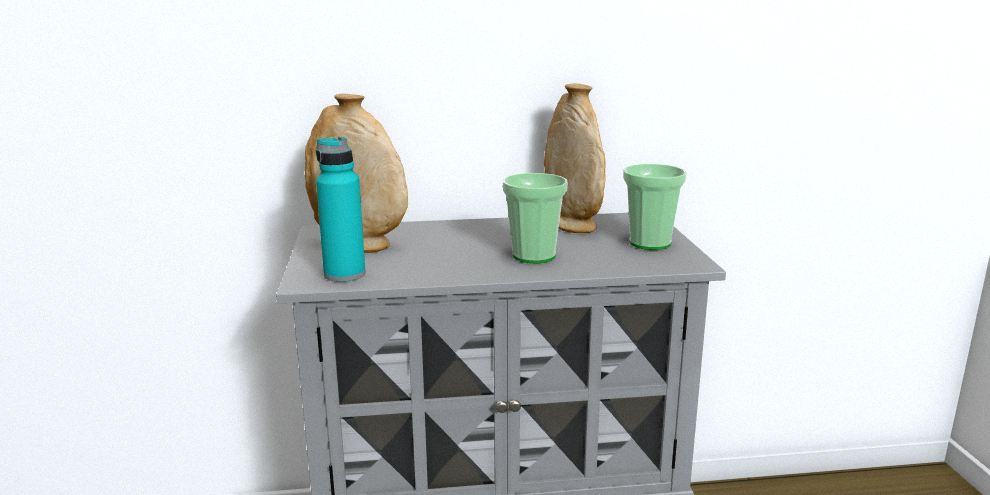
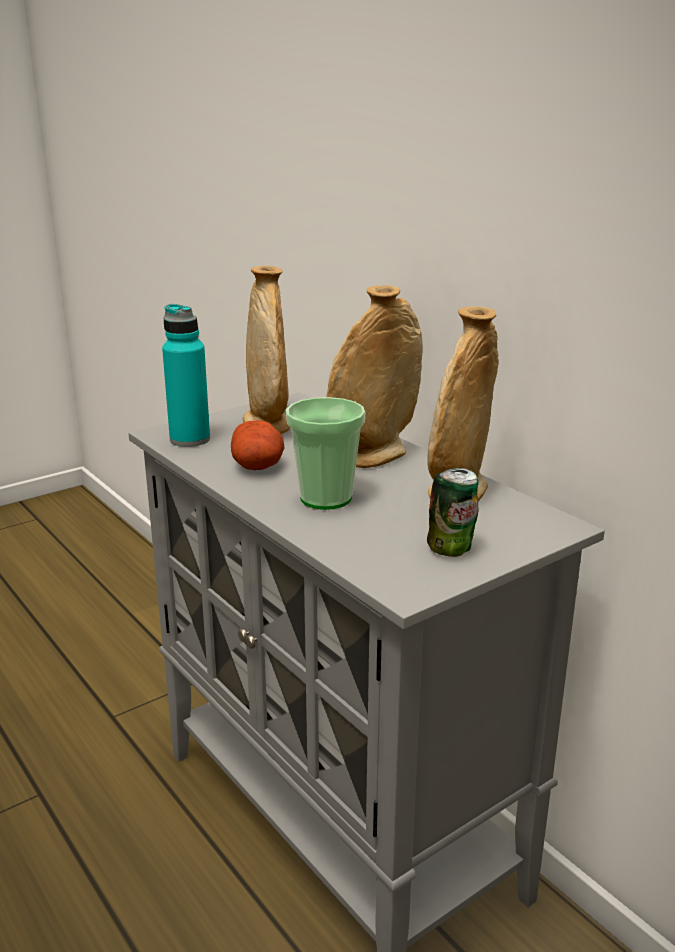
camera: 60 degrees right, 5 degrees up
cup [623,164,687,250] -> can [427,468,479,557]
none -> potato [231,420,284,470]
none -> beige vase [326,286,423,468]

